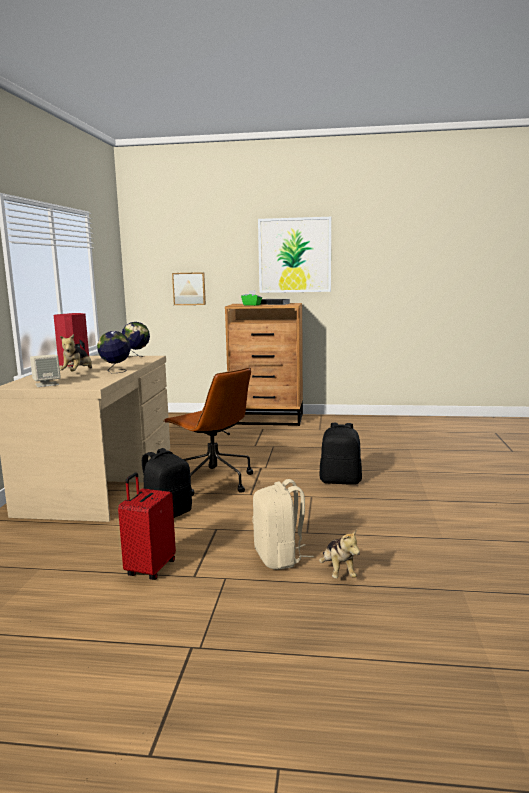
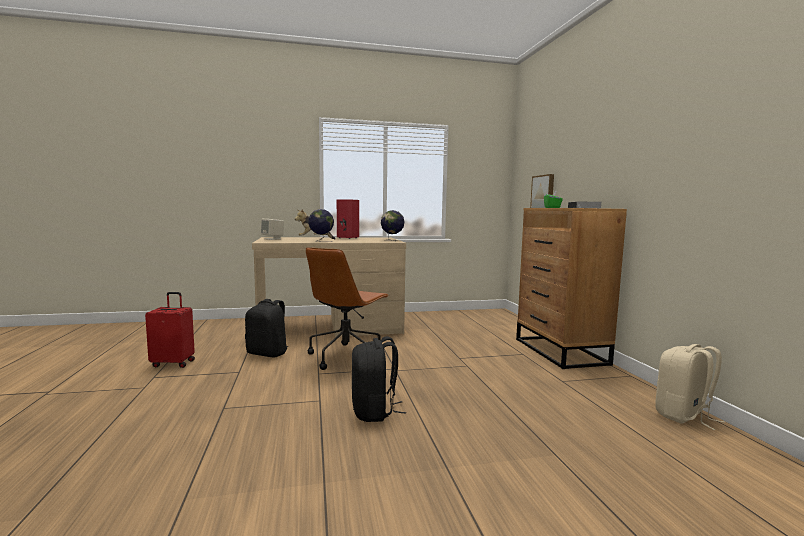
camera: 70 degrees right, 5 degrees down
beige backpack [253,479,314,570] -> beige backpack moved to [655,344,725,430]
picture [258,217,331,293] -> none
plush toy [319,529,360,578] -> none

